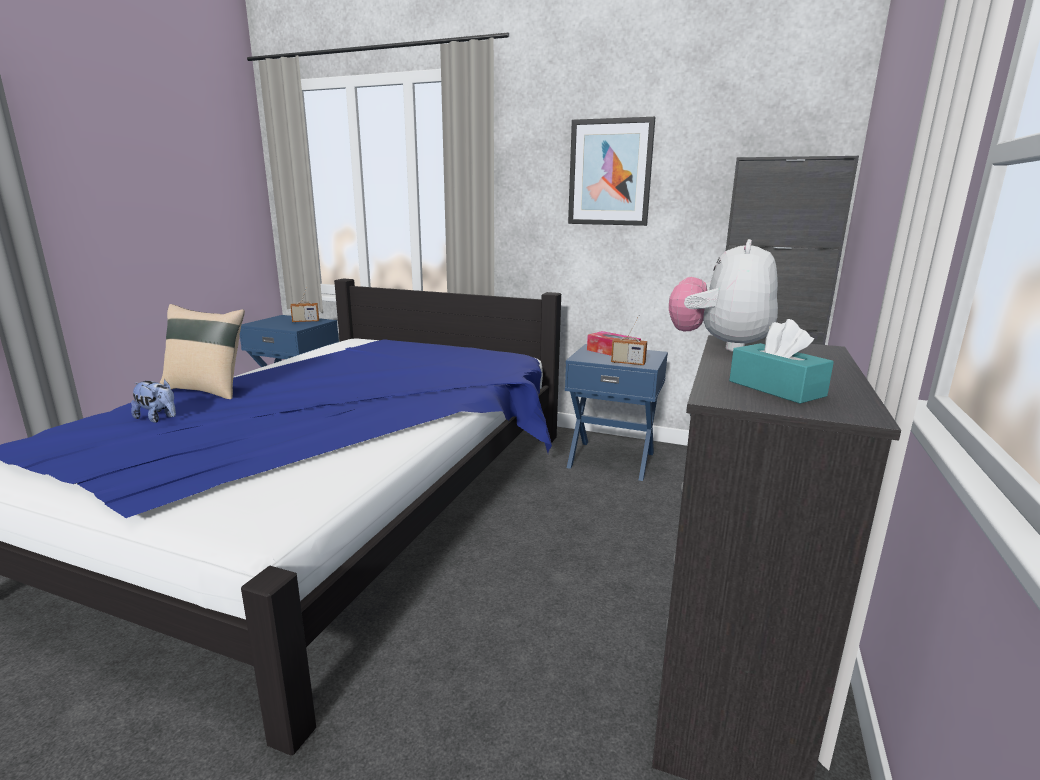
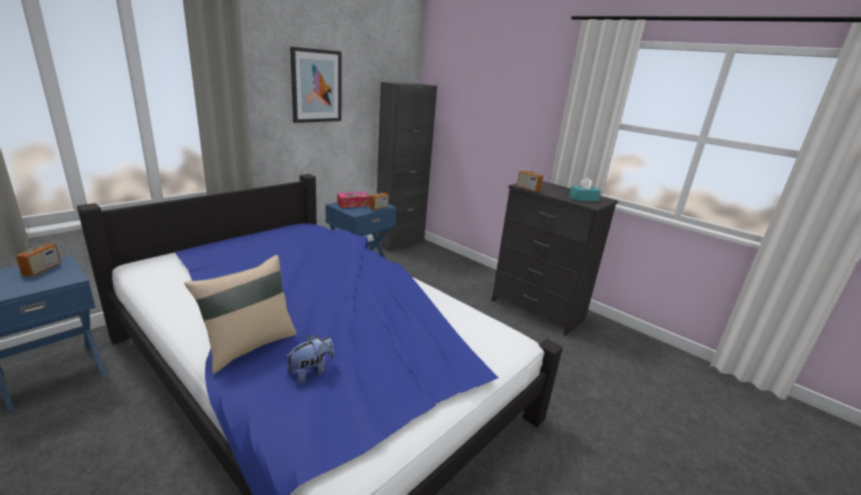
camera: 70 degrees left, 5 degrees up
plush toy [669,239,778,352] -> radio [517,156,543,192]

